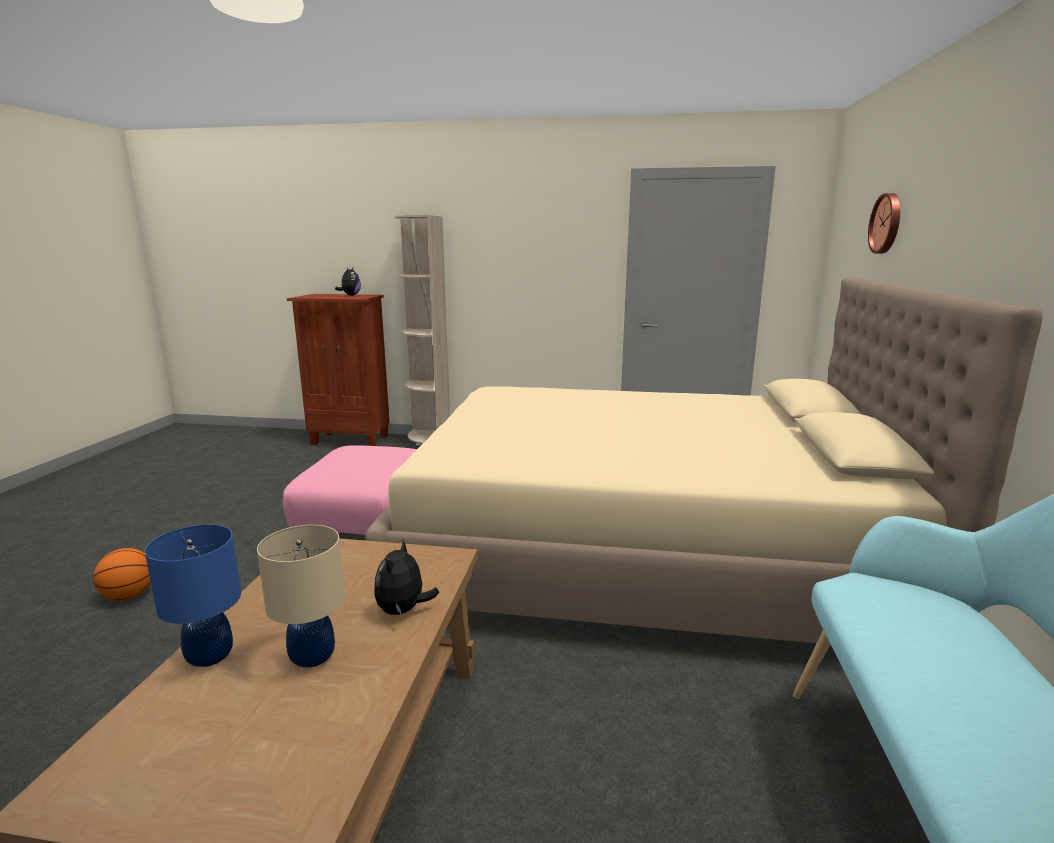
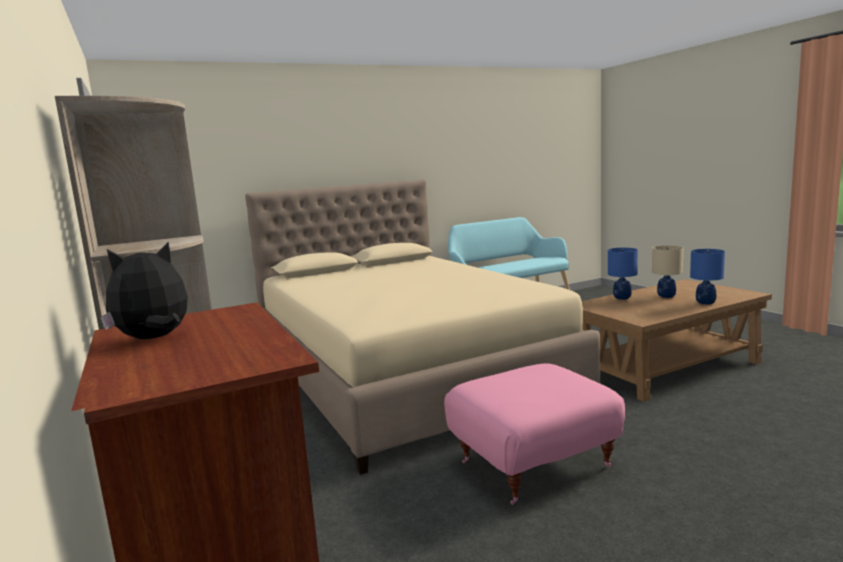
camera: 125 degrees left, 5 degrees down
basketball [93,548,151,601] -> none
plush toy [374,539,439,615] -> blue table lamp [608,248,638,300]
wall clock [868,193,900,254] -> none

